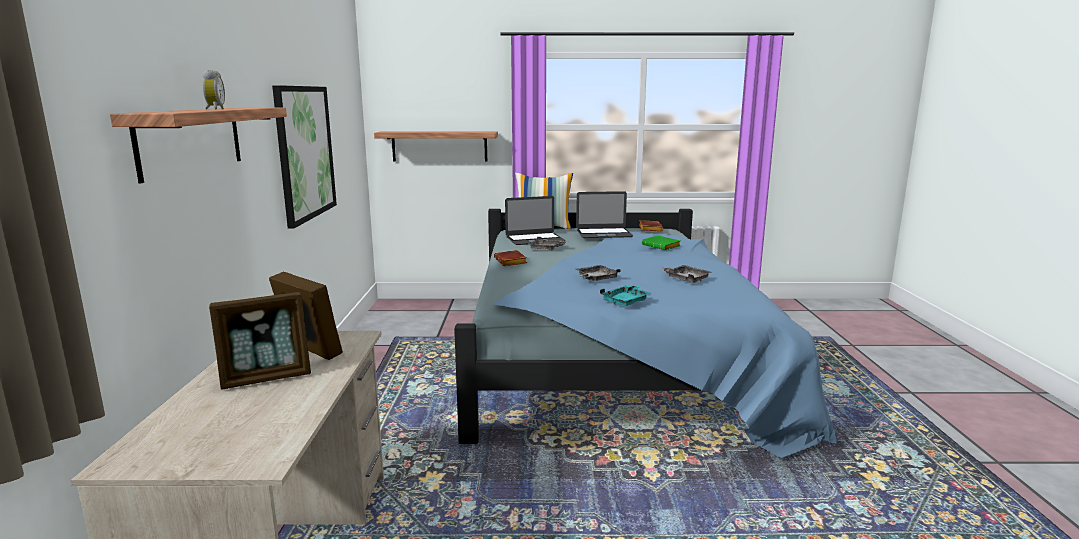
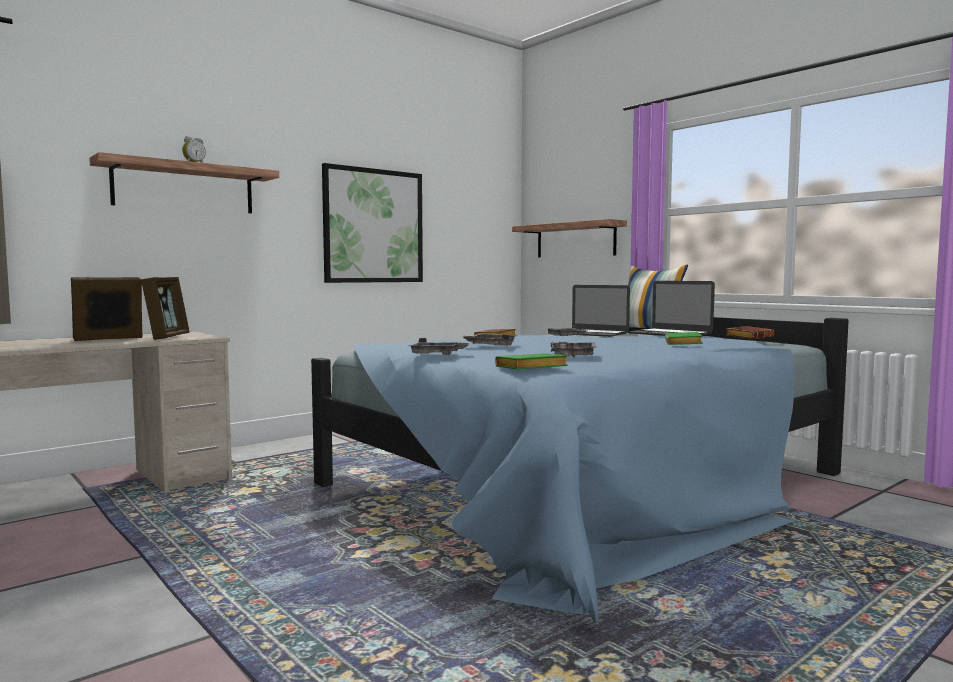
camera: 50 degrees right, 10 degrees down
picture frame [209,292,311,390] -> picture frame turned 120 degrees clockwise [71,277,142,341]
turquoise tray [600,285,651,306] -> grey tray [408,338,472,355]
none -> green book [495,353,568,369]

